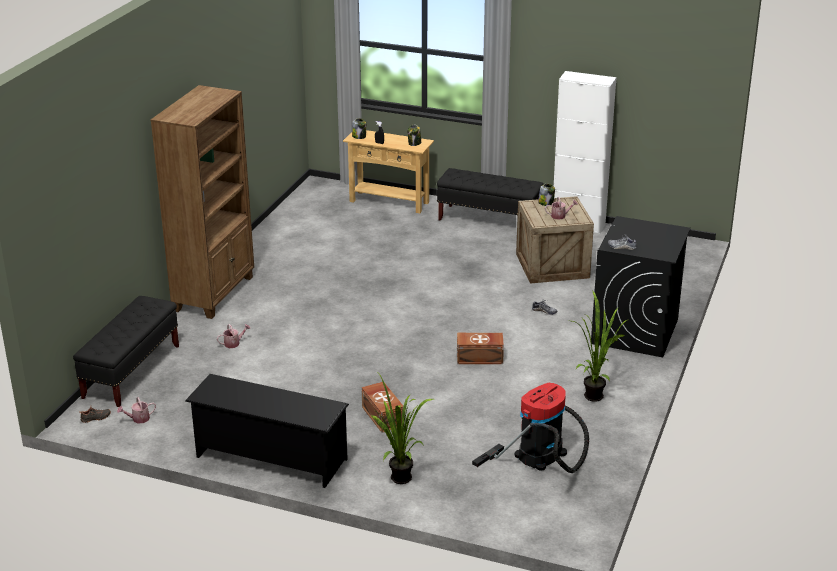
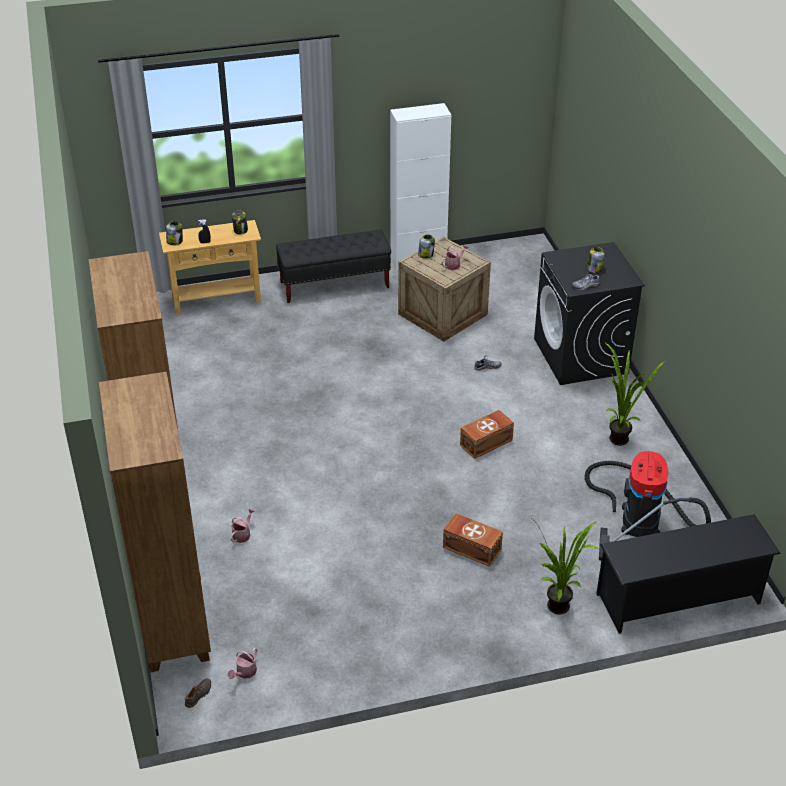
camera: 35 degrees left, 10 degrees up
black bench [73,296,179,407] -> brown bookcase [99,372,211,672]
black shoe rack [185,374,349,488] -> black shoe rack moved to [596,514,781,634]
none -> jar [587,247,605,273]

